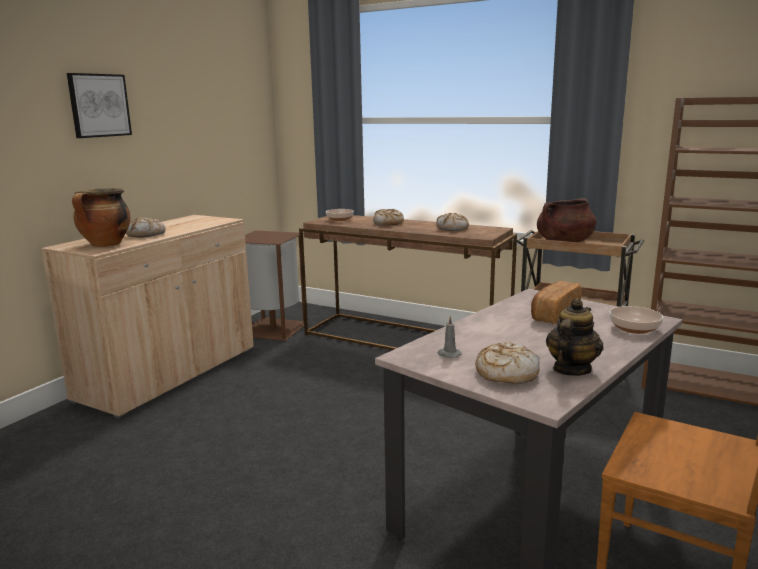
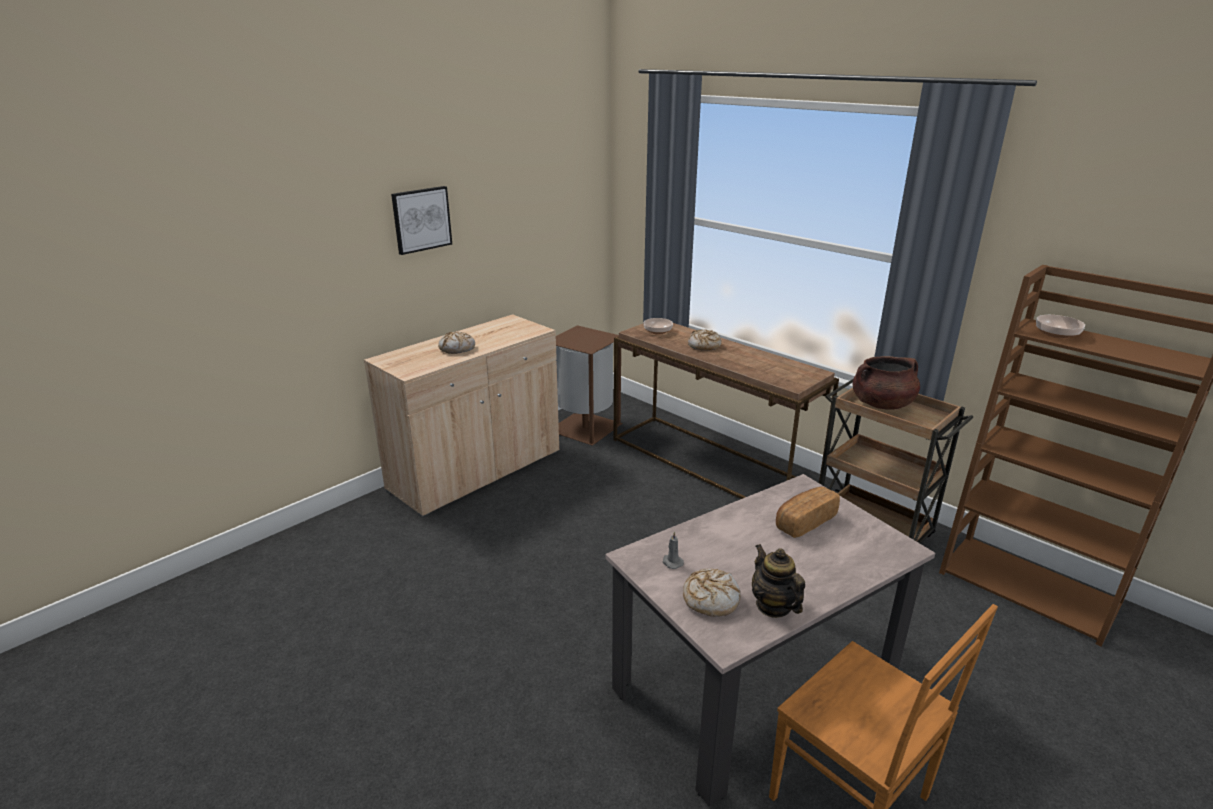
camera: 15 degrees right, 10 degrees up
cooking pot [72,188,130,247] -> none
bread [436,213,469,231] -> none
teapot [546,298,603,376] -> teapot turned 75 degrees counterclockwise [752,544,805,618]
bowl [609,306,663,334] -> bowl moved to [1036,315,1085,339]

